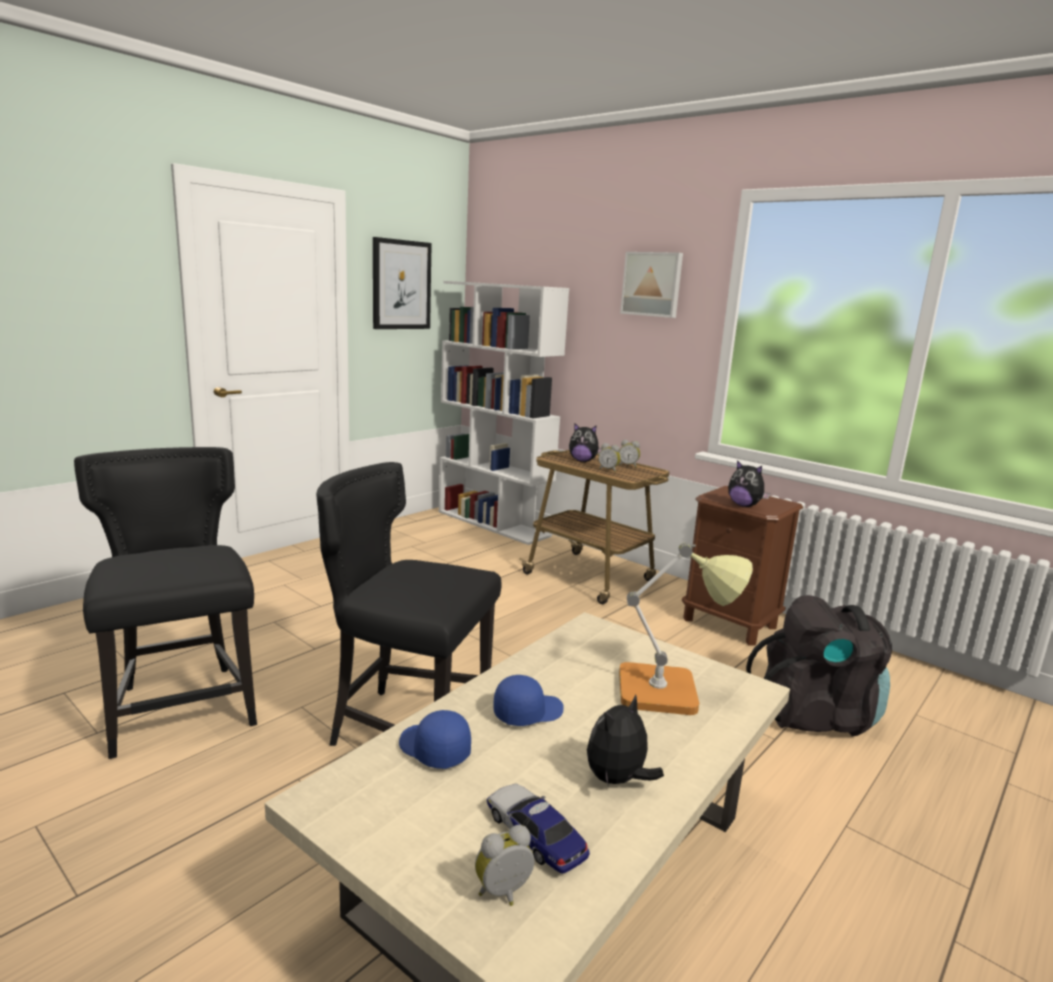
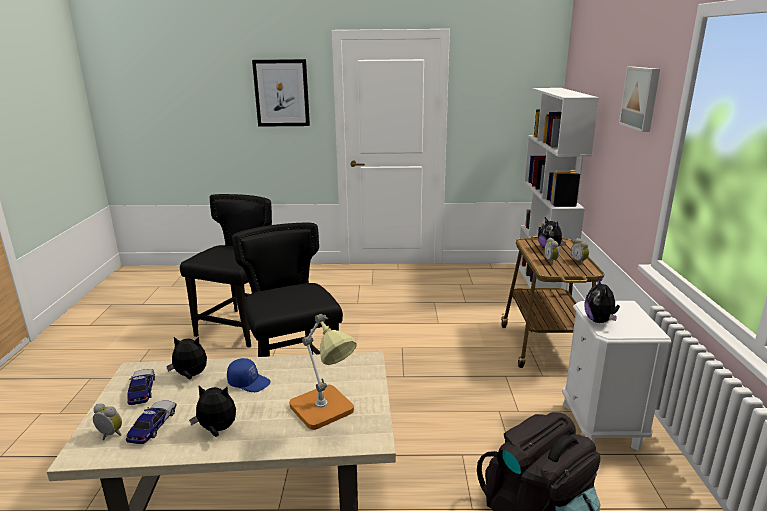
camera: 50 degrees right, 5 degrees up
picture [373,237,432,329] -> picture moved to [252,59,310,127]
blue cap [399,710,471,769] -> plush toy [167,337,207,380]
brown nightstand [682,486,803,646] -> white nightstand [562,301,671,451]
none -> toy car [127,369,155,405]

